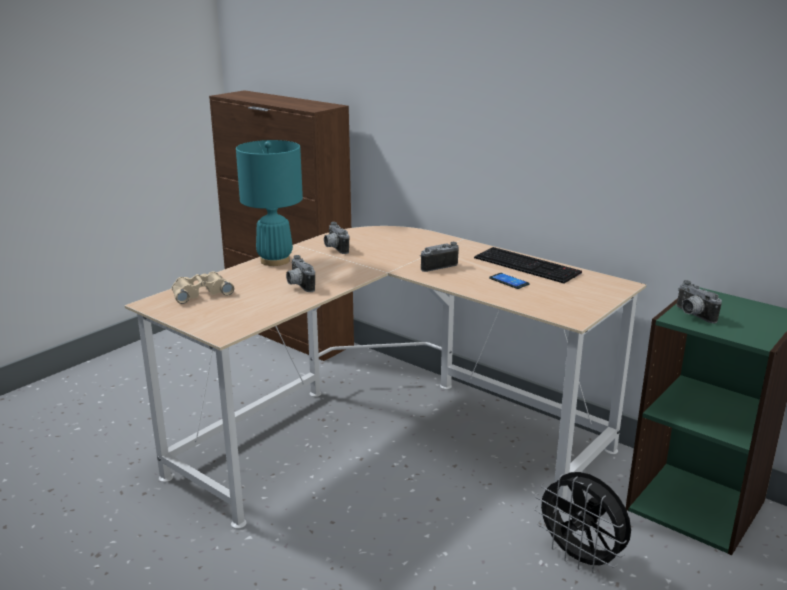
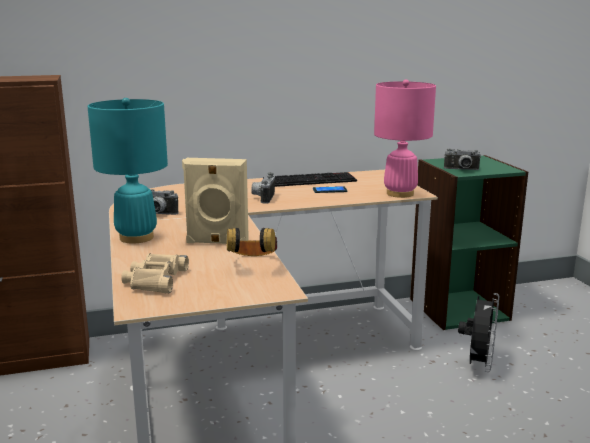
camera: 55 degrees left, 5 degrees down
camera [286,255,315,292] -> beige speaker [182,158,249,244]
black fan [534,472,631,573] -> black fan turned 60 degrees counterclockwise [458,293,500,372]
none -> headphones [227,228,277,256]
none -> pink table lamp [374,79,436,198]

